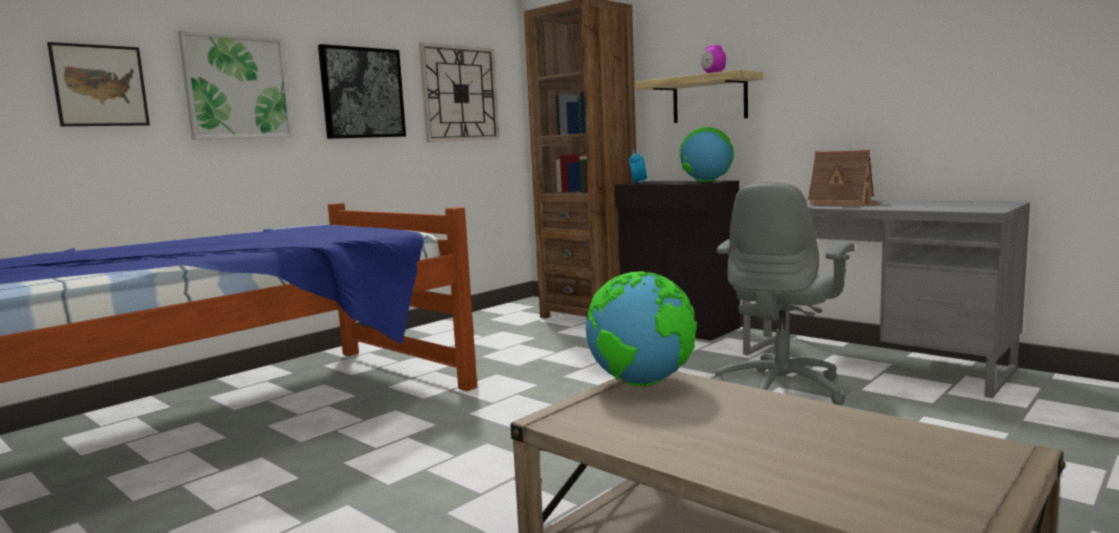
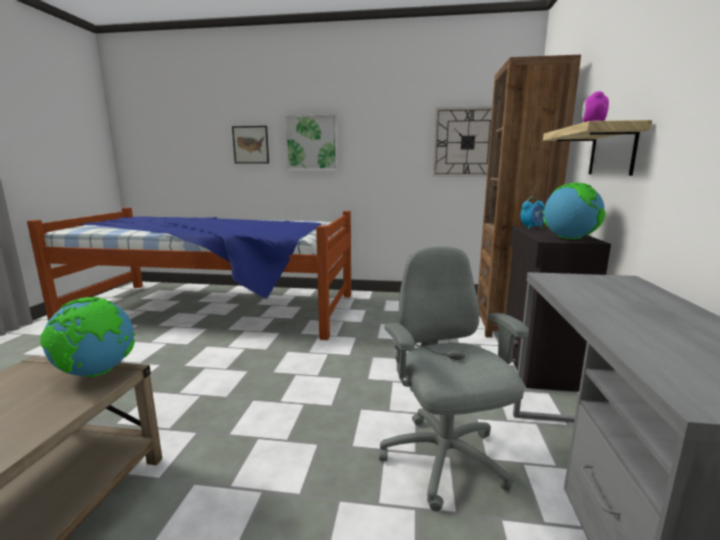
camera: 55 degrees right, 5 degrees up
picture [318,44,406,139] -> none
grey office chair [715,182,855,405] -> grey office chair turned 75 degrees clockwise [379,246,529,512]
toy house [808,150,884,206] -> none

